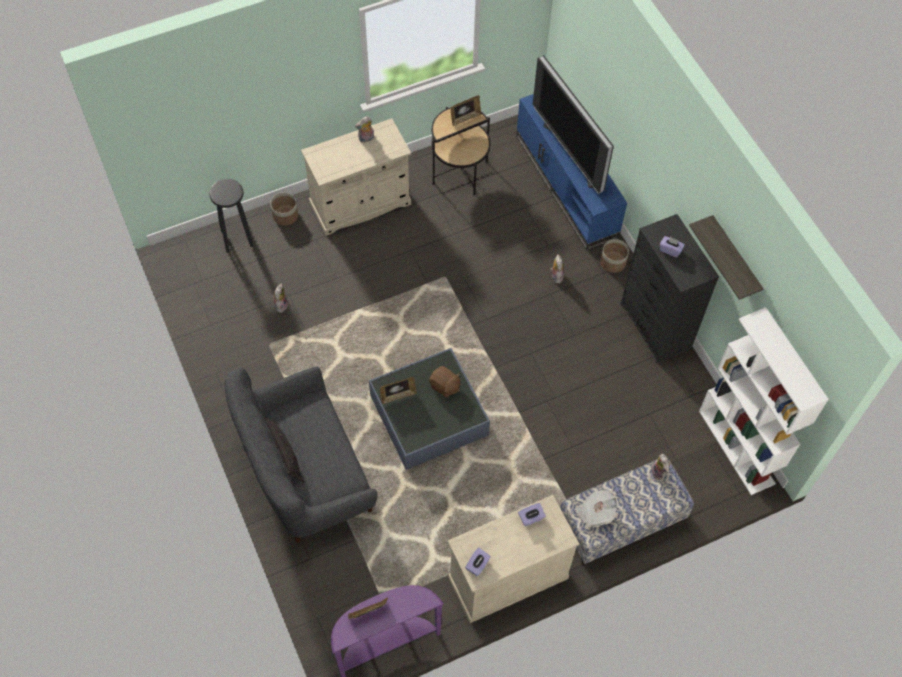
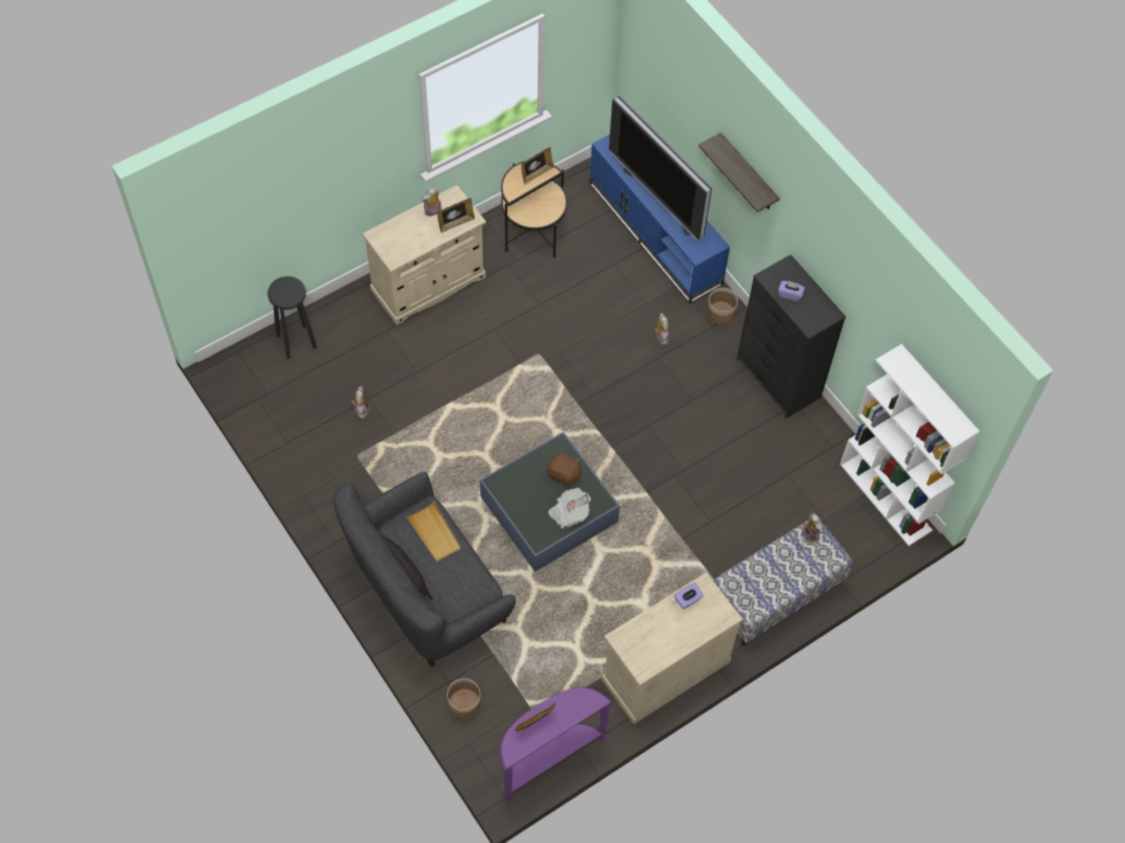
camera: 10 degrees left, 0 degrees up
planter [270,192,298,226] -> planter moved to [447,678,481,719]
picture frame [380,377,417,404] -> picture frame moved to [437,198,475,233]
purple tissue box [465,548,491,576] -> none
newspaper [576,490,619,527] -> newspaper moved to [549,488,591,528]
shelf [689,215,764,300] -> shelf moved to [698,133,780,212]
none -> beige tray [406,502,461,562]

